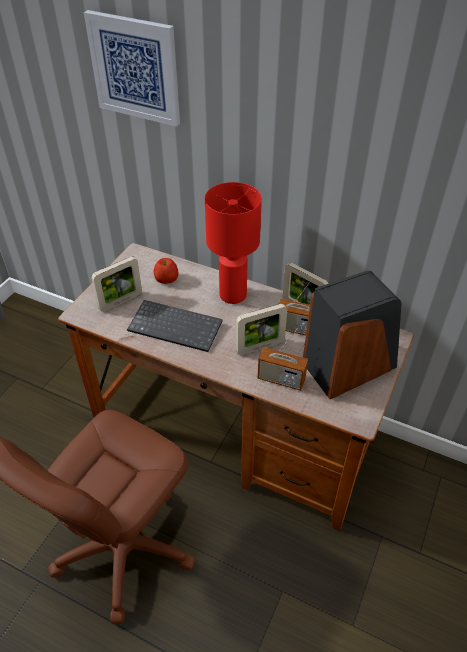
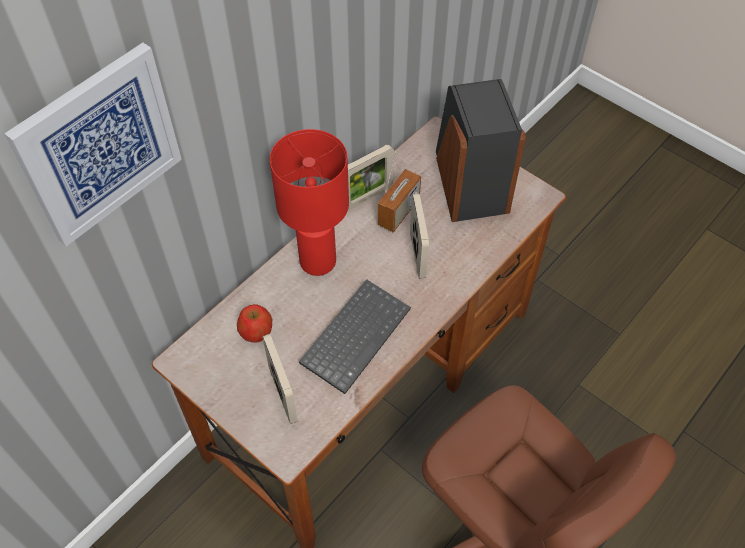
camera: 75 degrees left, 10 degrees up
radio [258,329,308,391] -> none

